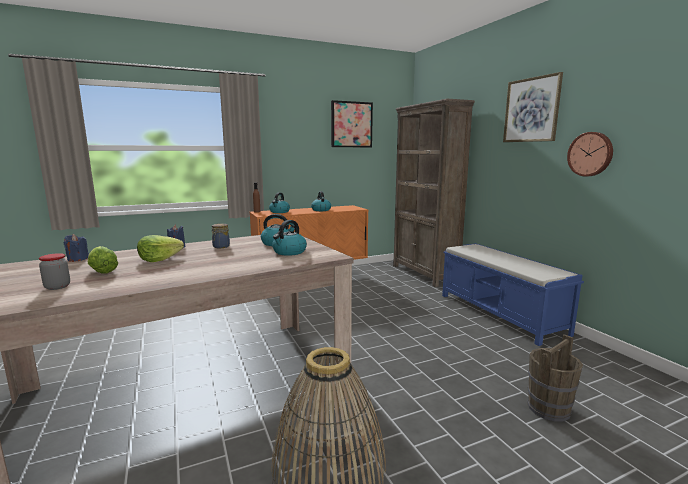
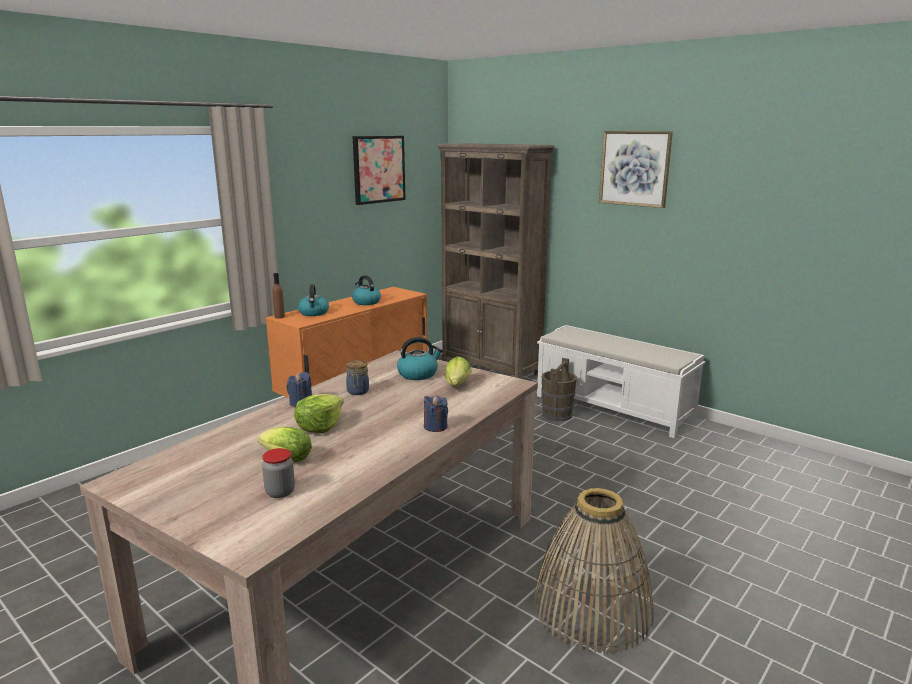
camera: 25 degrees left, 5 degrees up
blue candle [63,234,89,262] -> blue candle moved to [424,395,448,432]
kettle [272,220,307,256] -> lettuce [445,356,472,387]
blue bench [442,243,584,346] -> white bench [537,325,705,438]
brown bucket [527,334,583,421] -> brown bucket moved to [542,358,577,421]
wall clock [567,132,613,176] -> none

